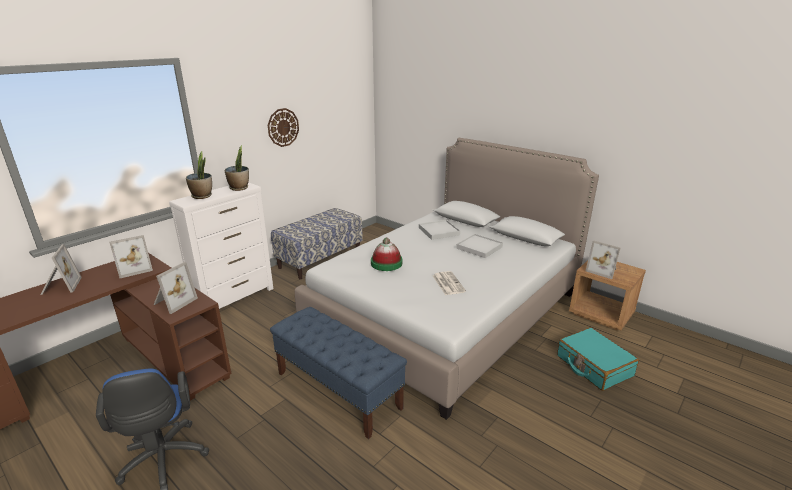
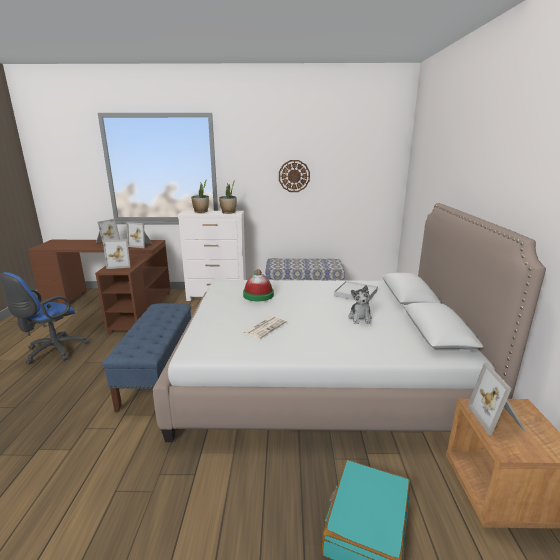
camera: 50 degrees right, 5 degrees down
white tray [456,234,503,258] -> plush toy [348,285,372,324]

